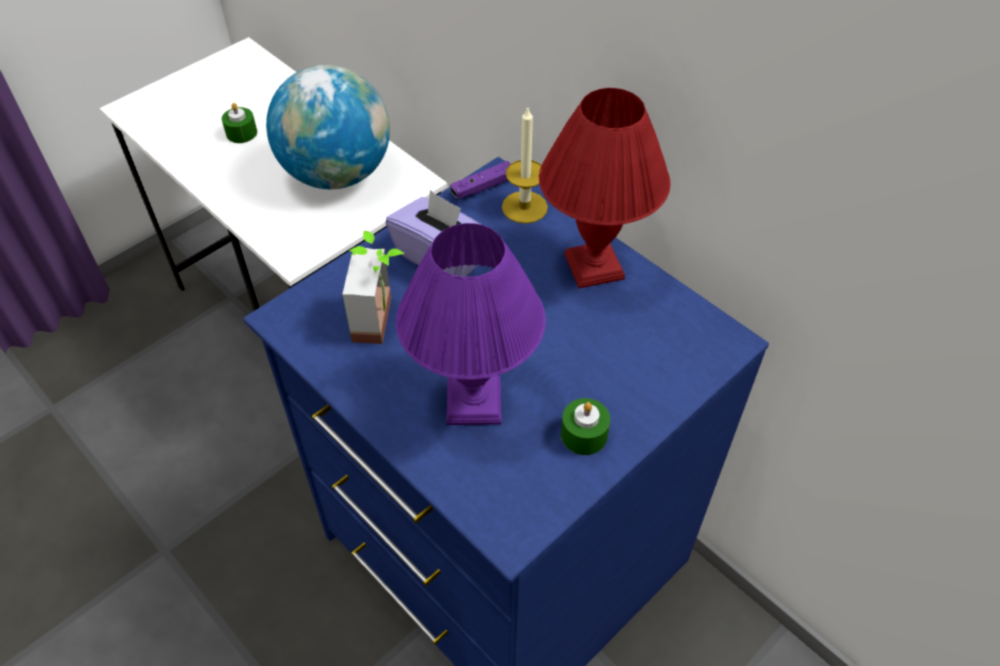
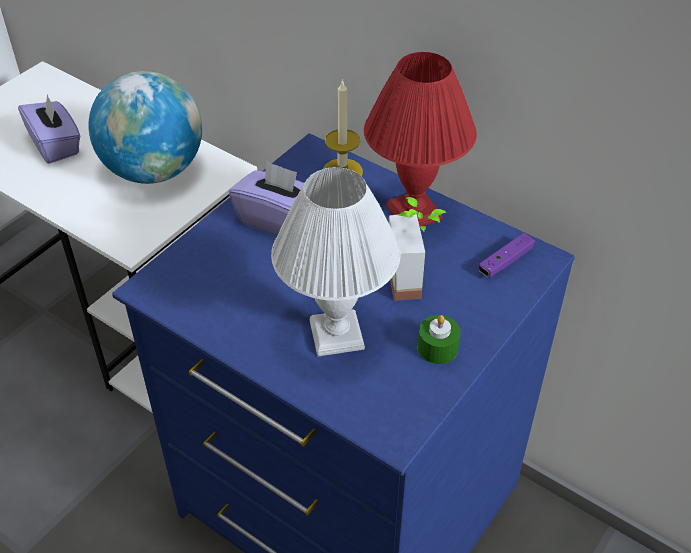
camera: 10 degrees left, 5 degrees down
green candle [222,103,257,143] -> purple tissue box [18,93,80,164]
potted plant [342,231,405,344] -> potted plant moved to [389,197,446,301]
purple table lamp [396,223,546,425] -> white table lamp [271,167,401,357]
purple game controller [450,161,511,199] -> purple game controller moved to [478,233,535,278]

